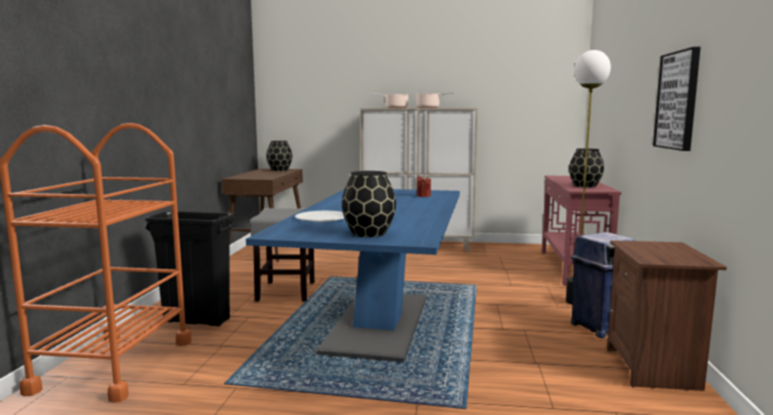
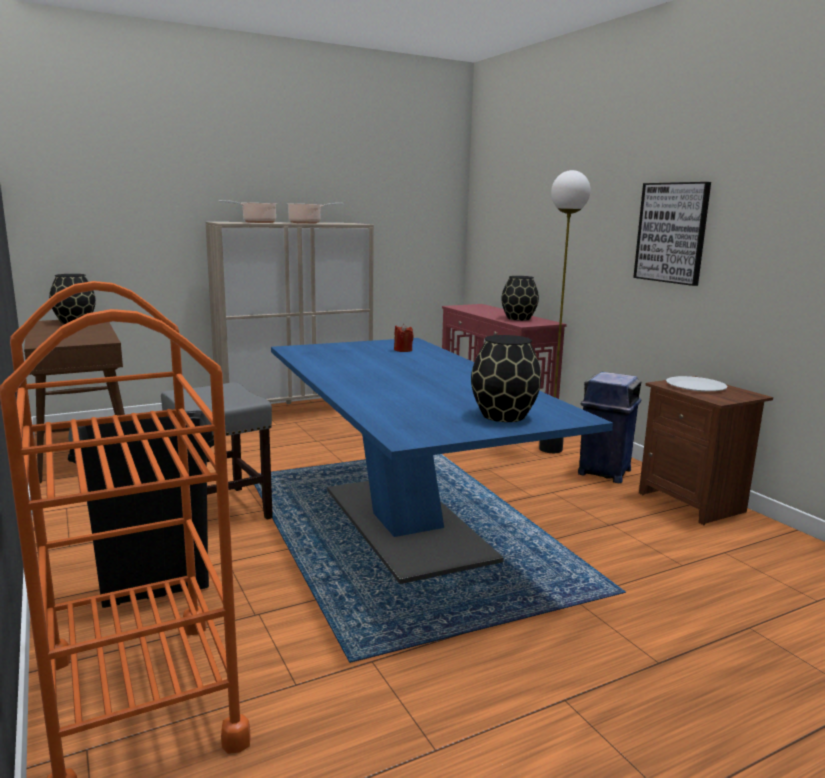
camera: 35 degrees left, 5 degrees up
white plate [295,211,344,222] -> white plate moved to [666,376,727,392]

